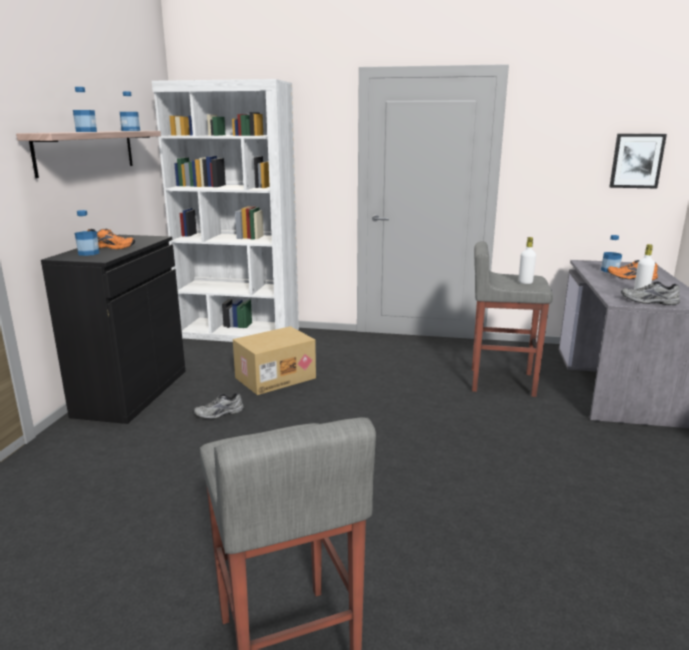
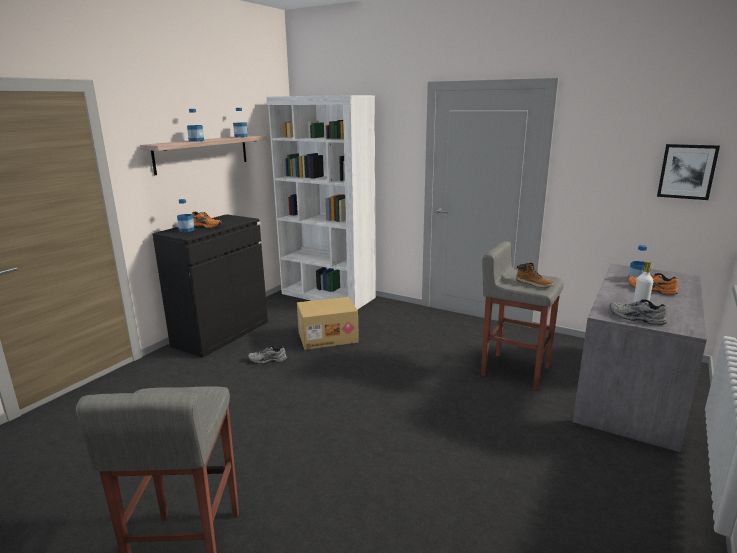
camera: 20 degrees right, 0 degrees up
white bottle [519,237,536,284] -> boot [516,263,554,287]

